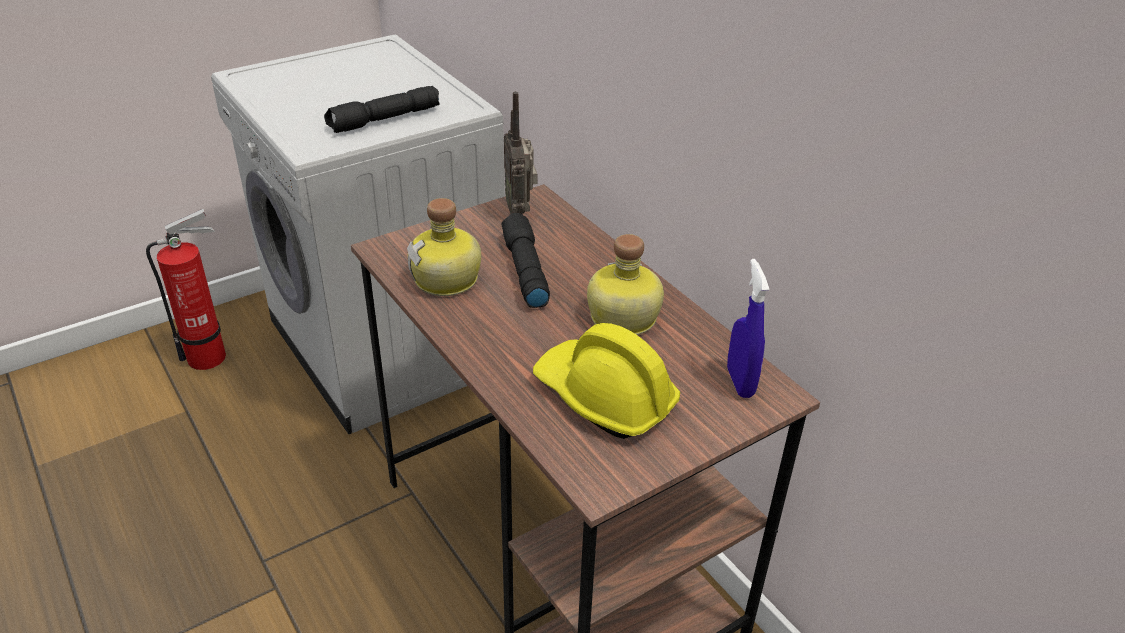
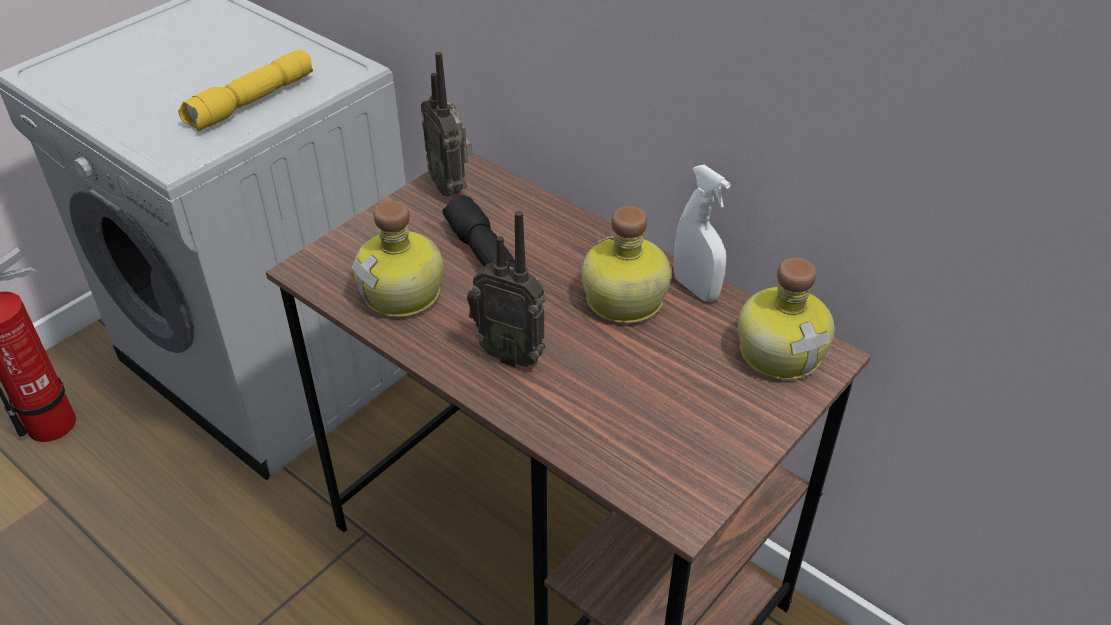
camera: 15 degrees left, 5 degrees up
black flashlight [324,86,440,133] -> yellow flashlight [178,50,313,131]
yellow hard hat [533,323,680,439] -> none
blue spray bottle [727,259,770,398] -> bottle [738,258,834,380]
none -> radio [467,211,546,367]
none -> white spray bottle [674,165,731,302]

